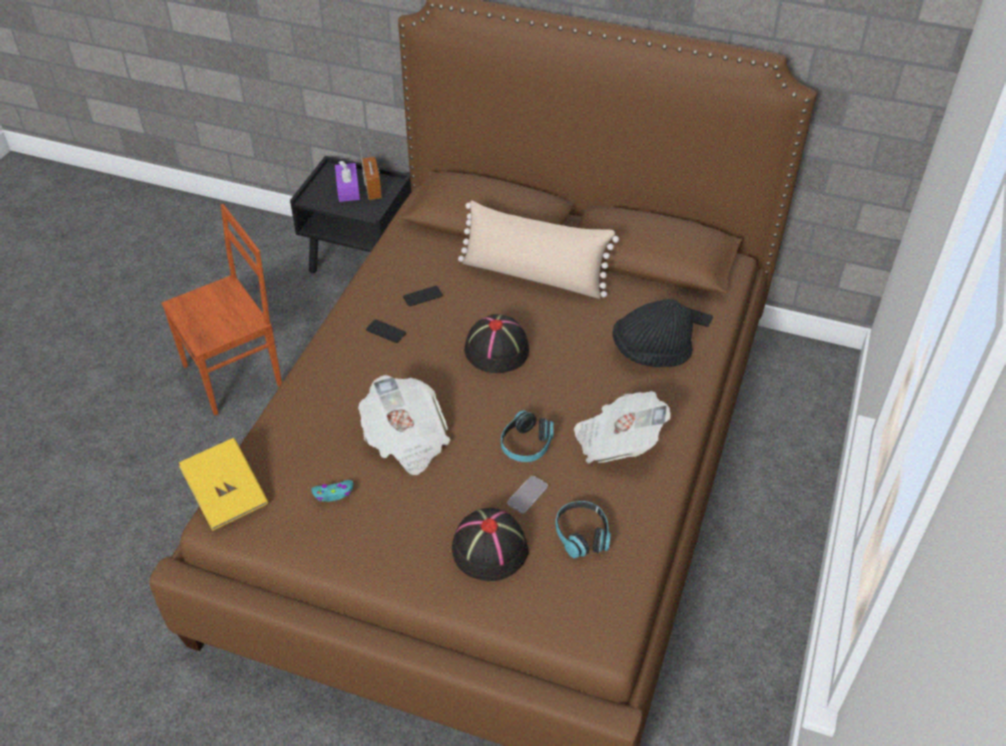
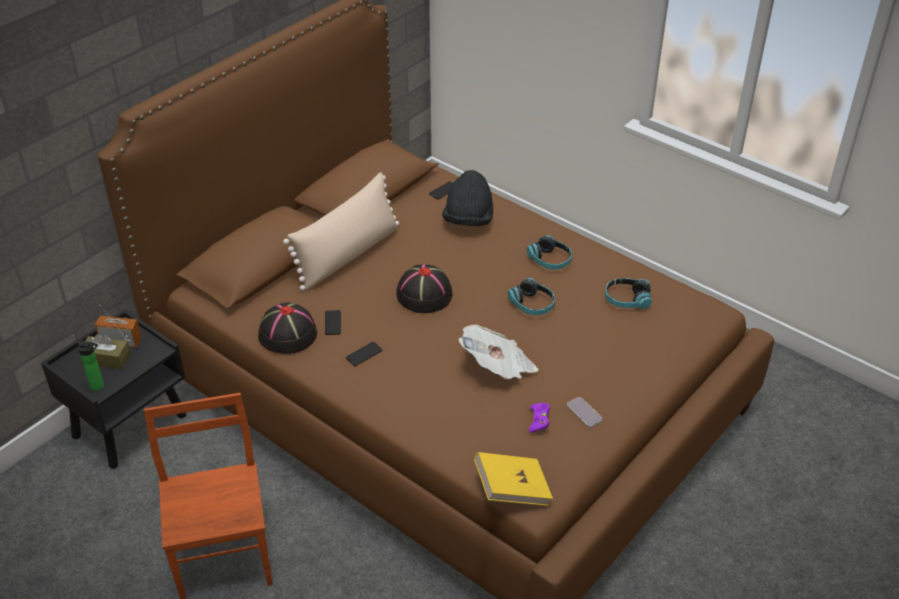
camera: 70 degrees left, 5 degrees down
turquoise game controller [311,480,353,502] -> purple game controller [529,403,550,433]
purple tissue box [335,161,360,202] -> brown tissue box [79,334,131,370]
black hat [452,507,529,581] -> black hat moved to [258,302,317,354]
phone [507,476,548,514] -> phone moved to [567,397,603,427]
newspaper [574,391,671,463] -> headphones [527,235,572,269]
none -> bottle [77,340,104,391]

